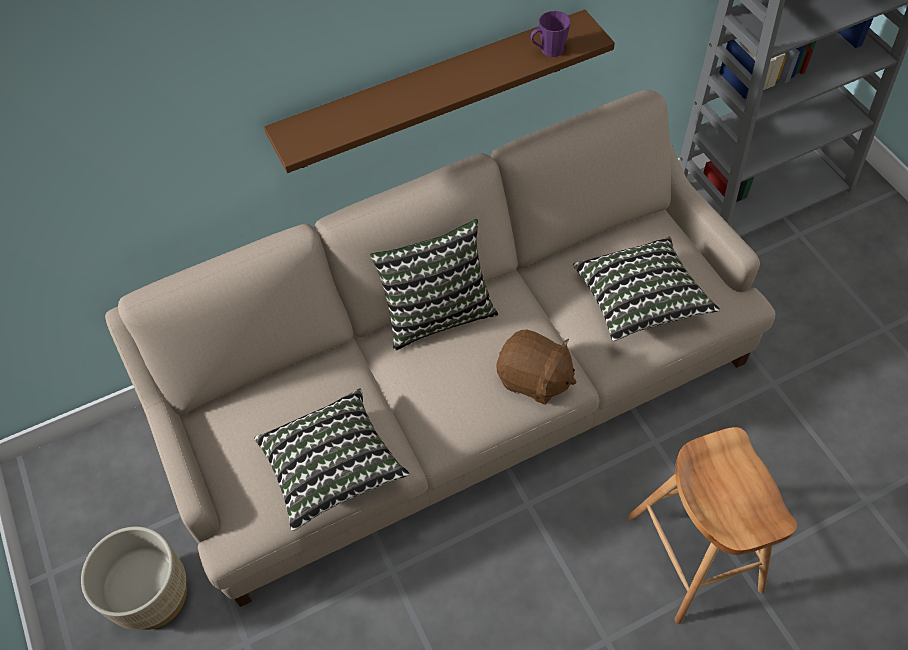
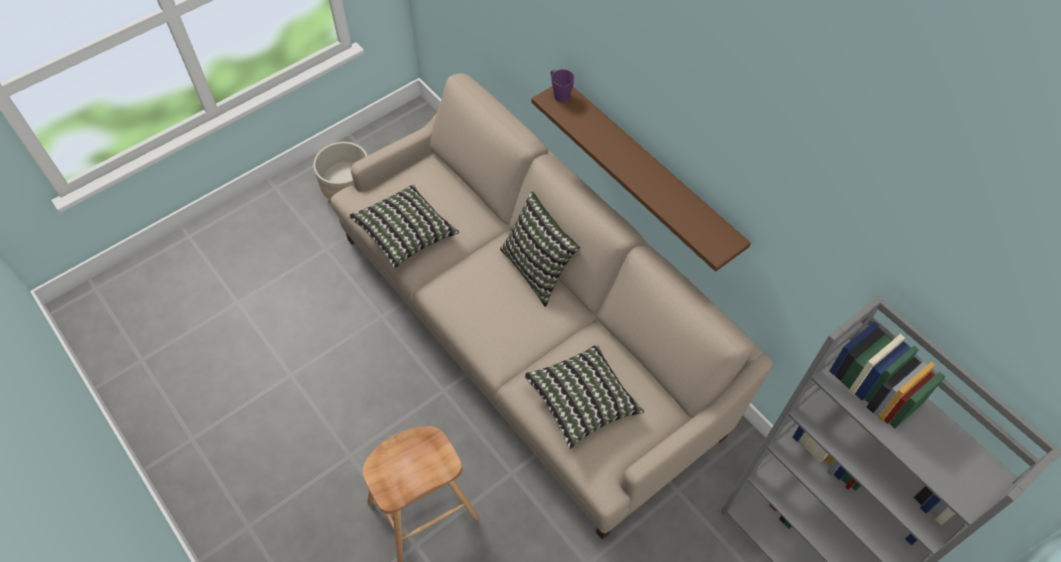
camera: 75 degrees right, 0 degrees up
brown plush toy [496,329,576,405] -> none
purple mug [531,11,571,57] -> purple mug moved to [551,69,575,102]

